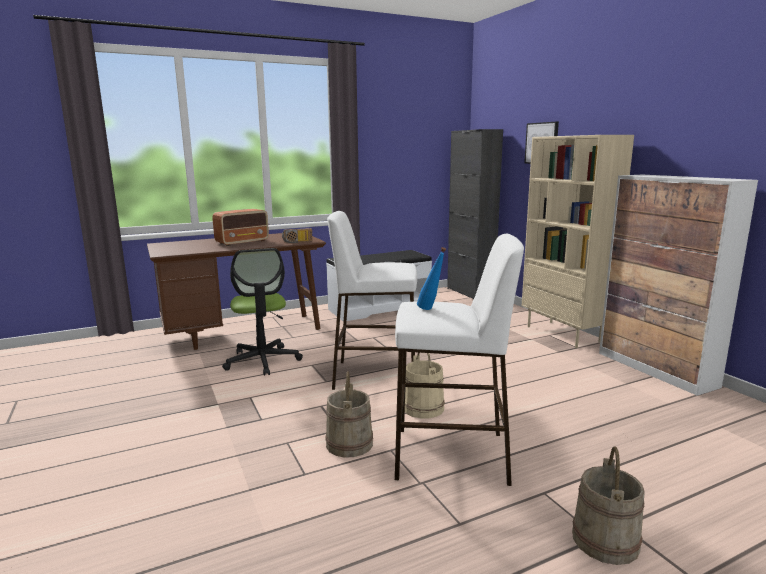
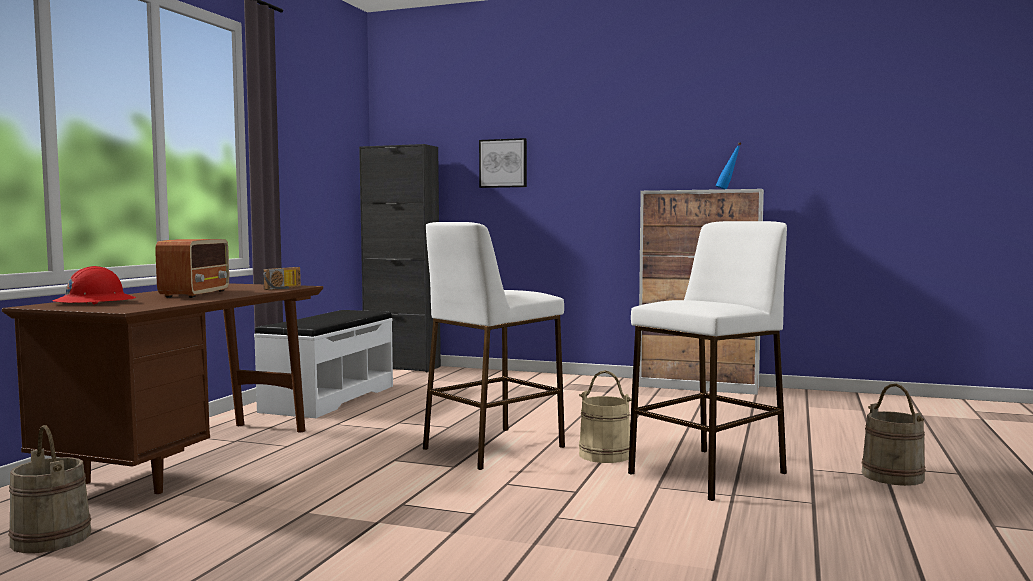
camera: 45 degrees left, 10 degrees down
office chair [222,248,303,376] -> none
beige bucket [325,371,373,458] -> beige bucket moved to [8,425,91,553]
blue bottle [417,247,446,310] -> blue bottle moved to [716,142,742,189]
beige bookcase [522,135,634,348] -> none
none -> red hard hat [52,266,136,305]

